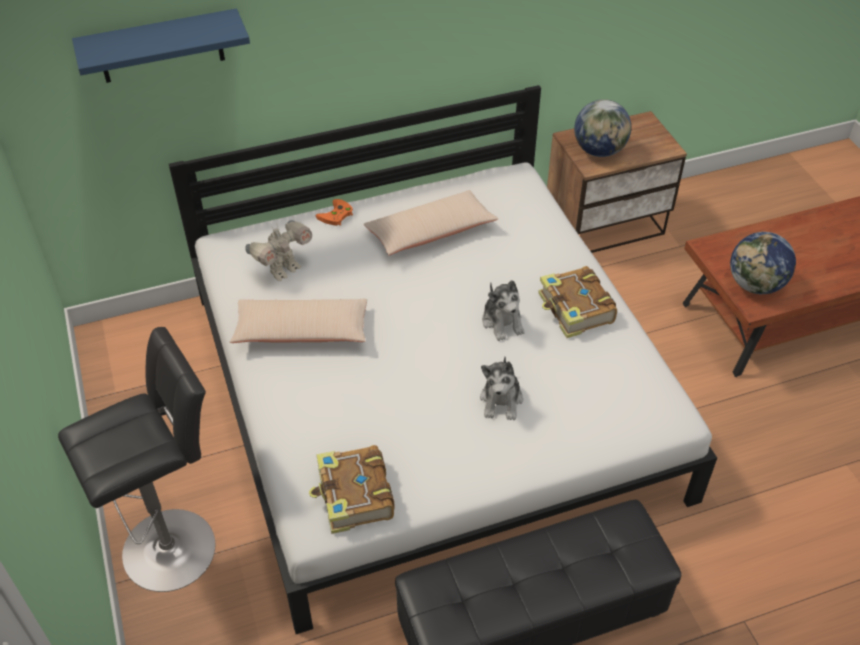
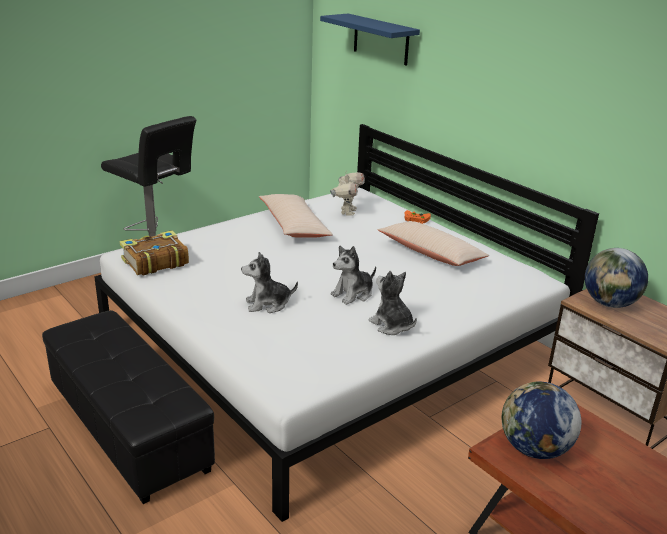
camera: 70 degrees right, 20 degrees down
toy robot [245,220,312,281] -> toy robot turned 105 degrees counterclockwise [330,171,365,216]
book [538,266,617,338] -> plush toy [369,271,417,335]

